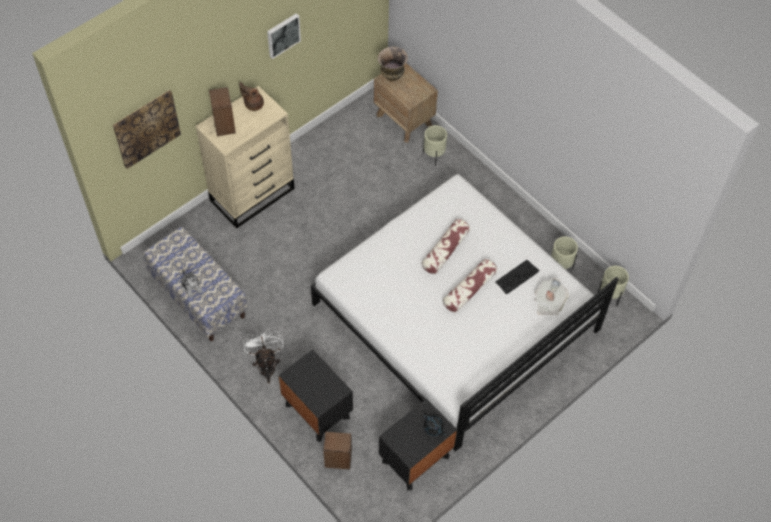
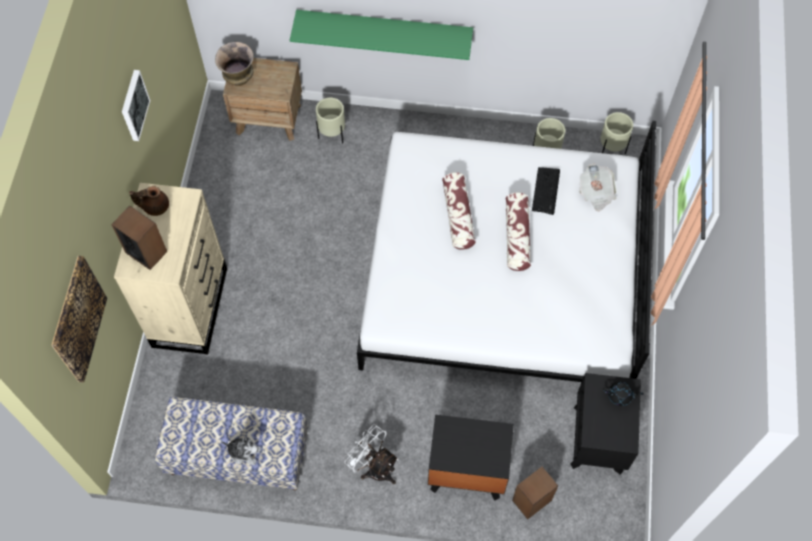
camera: 40 degrees left, 5 degrees up
none -> green shelf [290,10,473,60]

